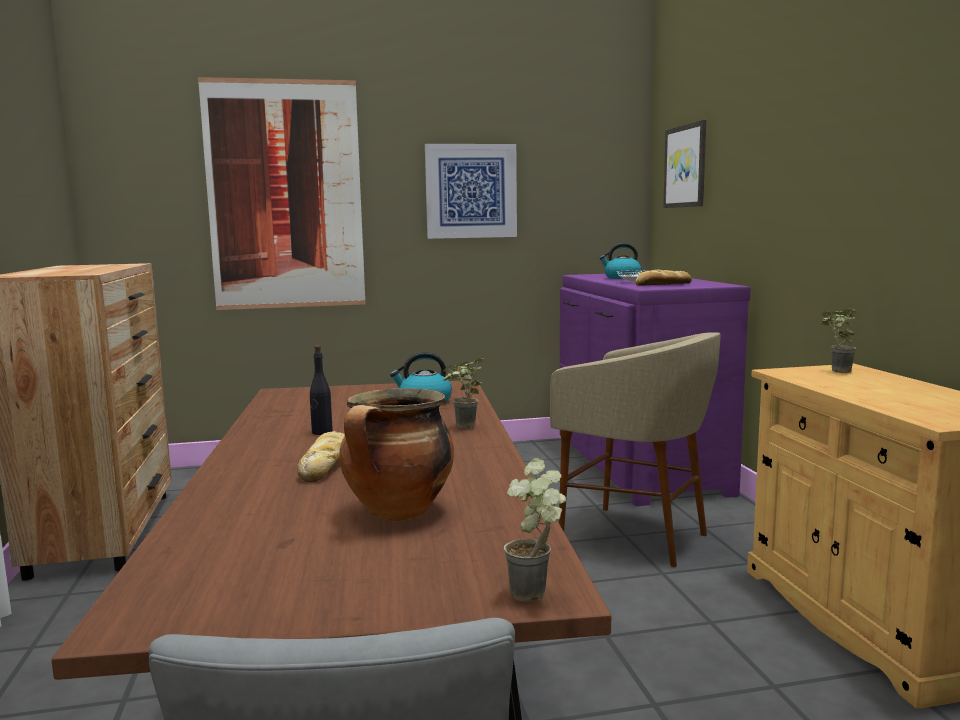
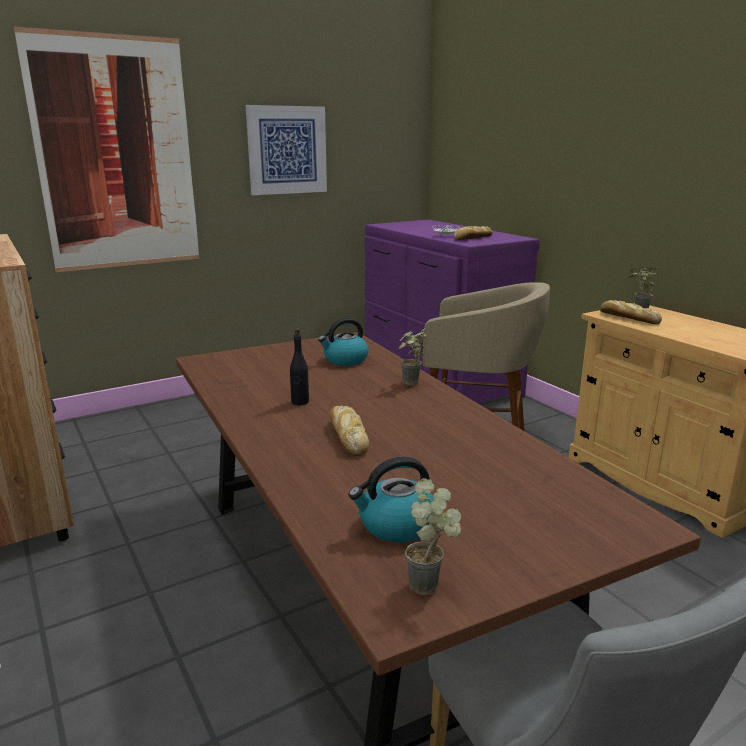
camera: 20 degrees left, 10 degrees up
cooking pot [339,388,454,521] -> none
potted plant [504,458,566,602] -> potted plant moved to [405,478,461,595]
kettle [599,243,641,279] -> kettle moved to [349,456,434,543]
picture [663,120,706,208] -> none
none -> bread [600,300,662,324]

